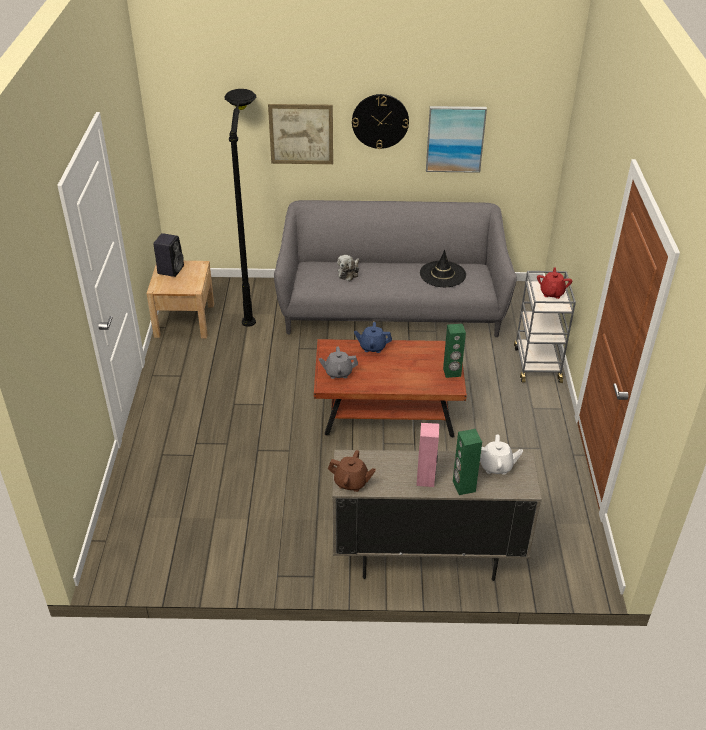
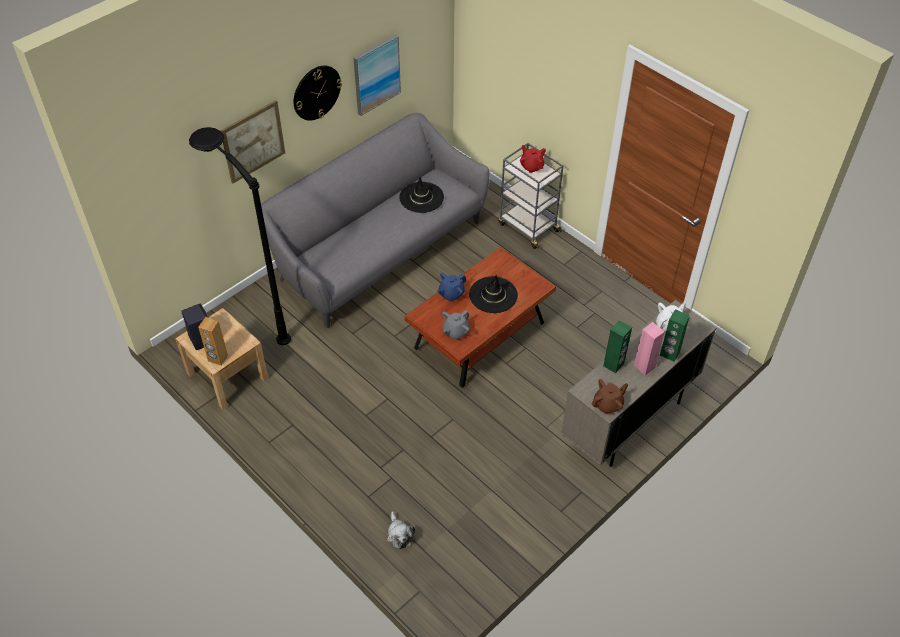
camera: 45 degrees left, 10 degrees up
plush toy [337,255,359,281] -> plush toy moved to [387,511,415,549]
green speaker [443,324,466,378] -> green speaker moved to [603,320,632,373]
none -> brown speaker [198,317,228,366]
none -> black hat [469,275,518,313]

